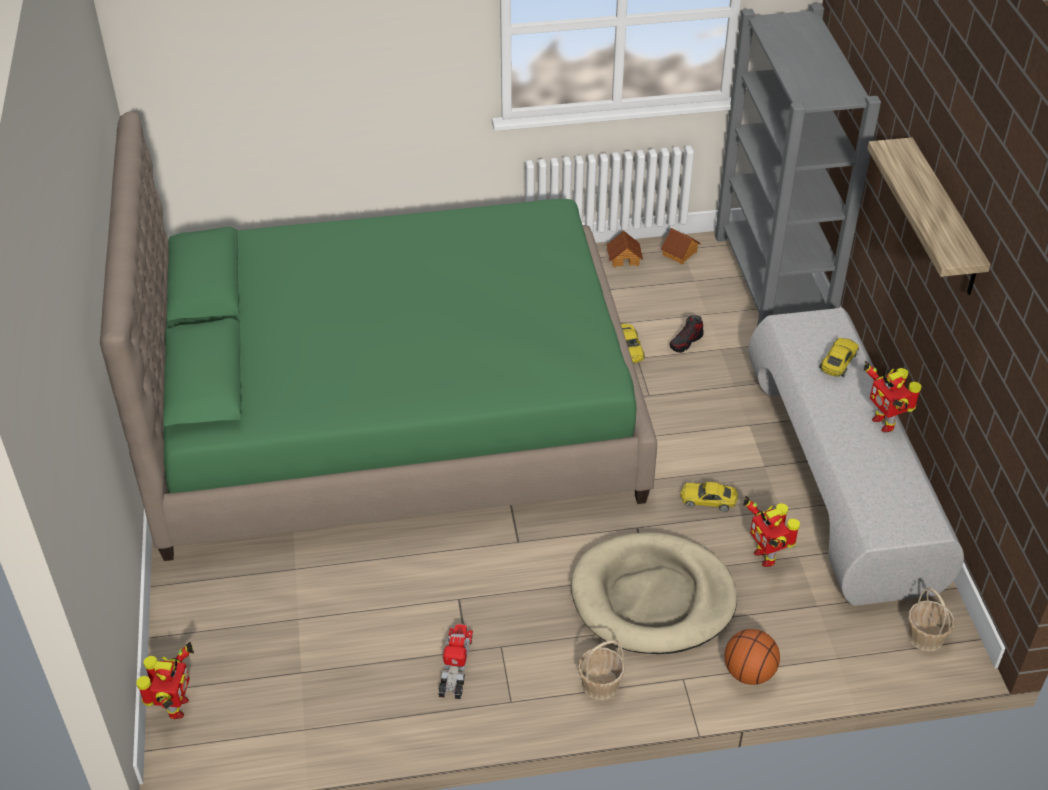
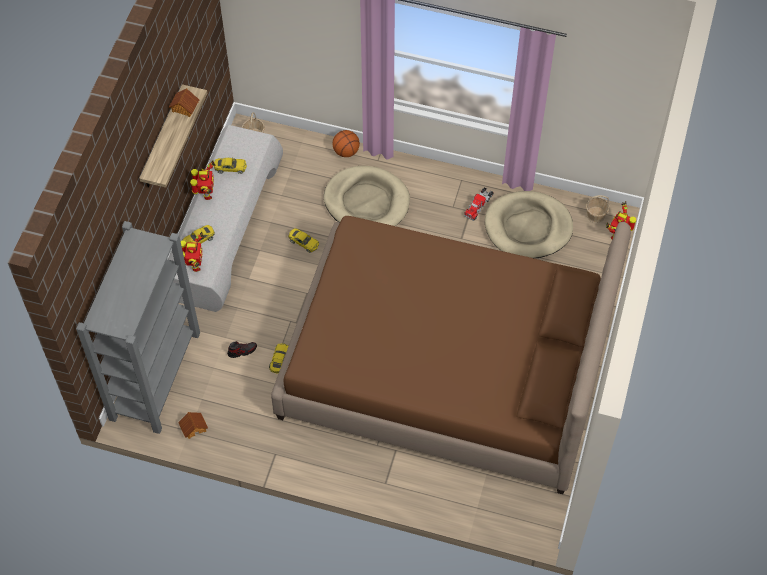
camera: 155 degrees left, 15 degrees up
green bed [100,111,657,561] -> brown bed [271,216,631,494]
basket [578,640,625,700] -> basket moved to [586,195,609,223]
toy house [607,231,643,267] -> toy house moved to [169,88,199,117]
toy robot [743,496,800,567] -> toy robot moved to [181,232,204,272]
none -> yellow toy car [214,158,247,174]
none -> beige dog bed [485,191,573,258]

